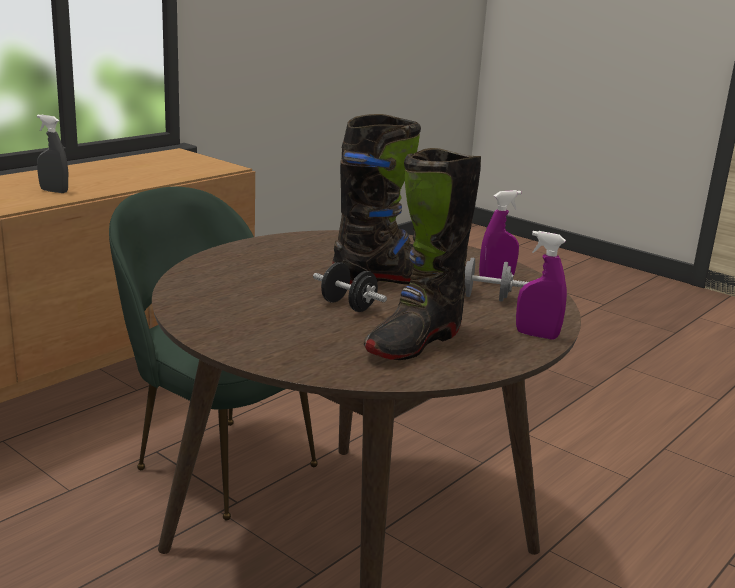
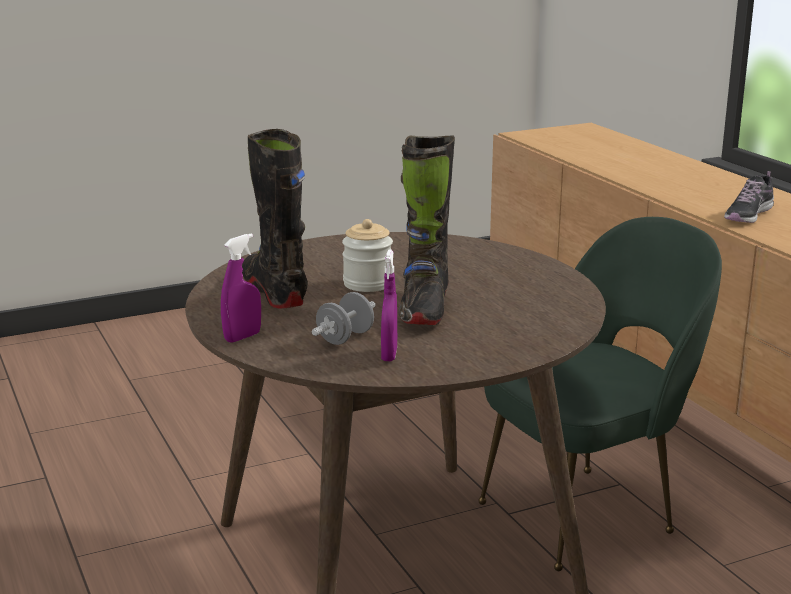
camera: 115 degrees right, 0 degrees up
grey spray bottle [37,115,68,193] -> shoe [724,171,774,223]
black dumbbell [313,262,387,312] -> jar [342,219,393,292]

